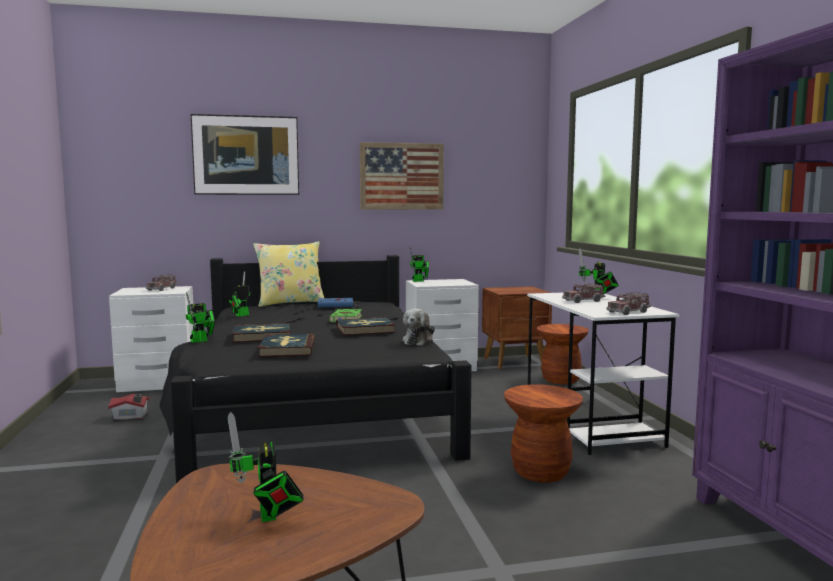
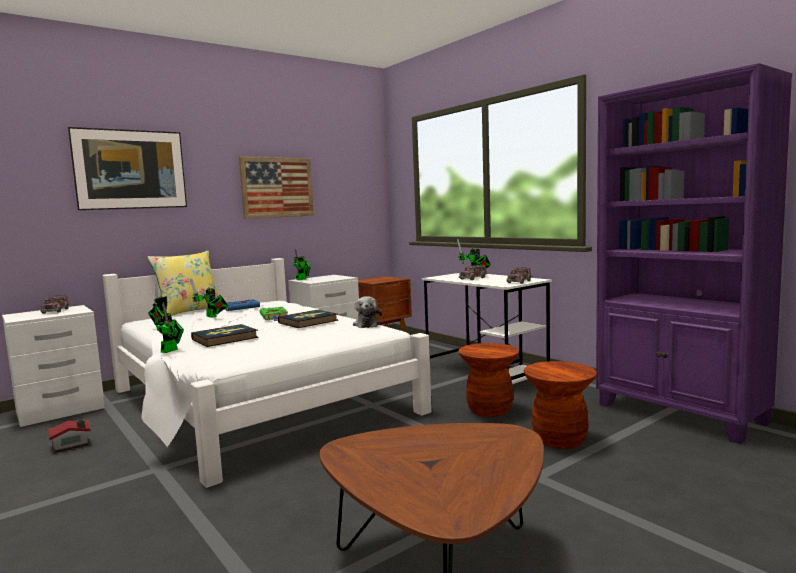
camera: 25 degrees left, 0 degrees up
black bed [160,255,472,483] -> white bed [102,258,432,488]
toy robot [227,412,303,522] -> toy robot moved to [190,278,228,318]
book [258,334,315,357] -> none
brown stool [537,324,589,384] -> brown stool moved to [524,361,596,449]

